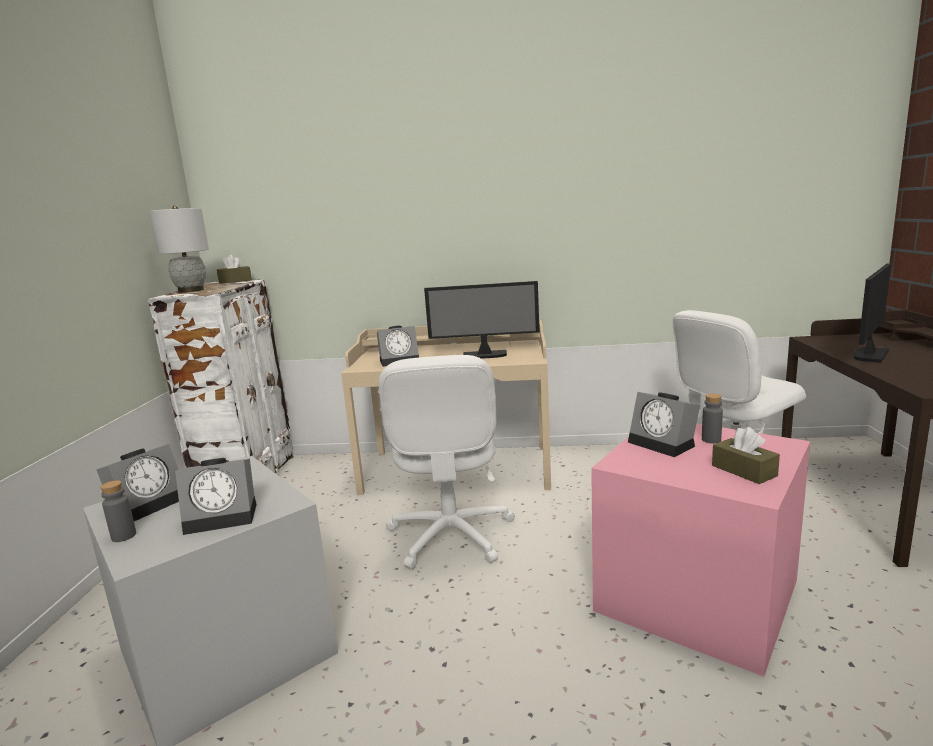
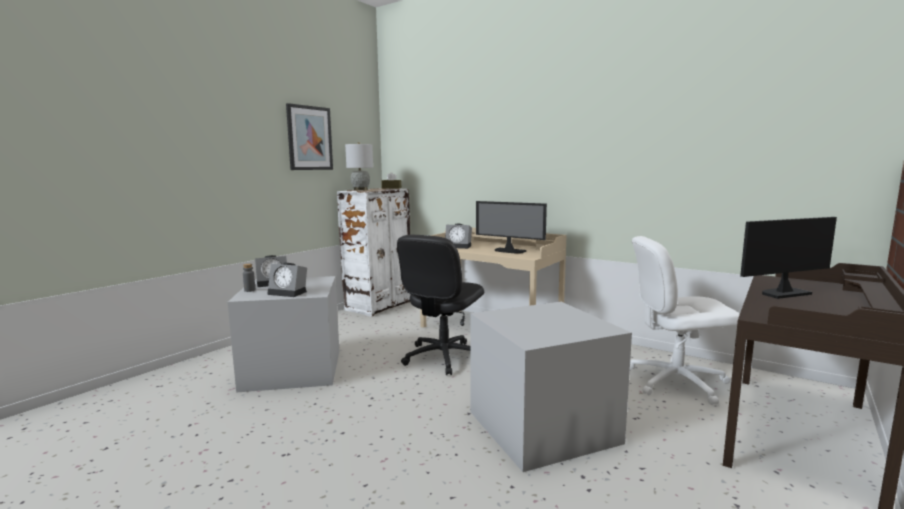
camera: 30 degrees right, 5 degrees down
white office chair [379,355,515,569] -> black office chair [397,235,484,375]
pink storage box [591,423,810,677] -> grey storage box [470,302,632,472]
alarm clock [628,392,700,457] -> none
grey bottle [702,394,723,443] -> none
brown tissue box [712,427,780,484] -> none
none -> picture [286,103,333,170]

